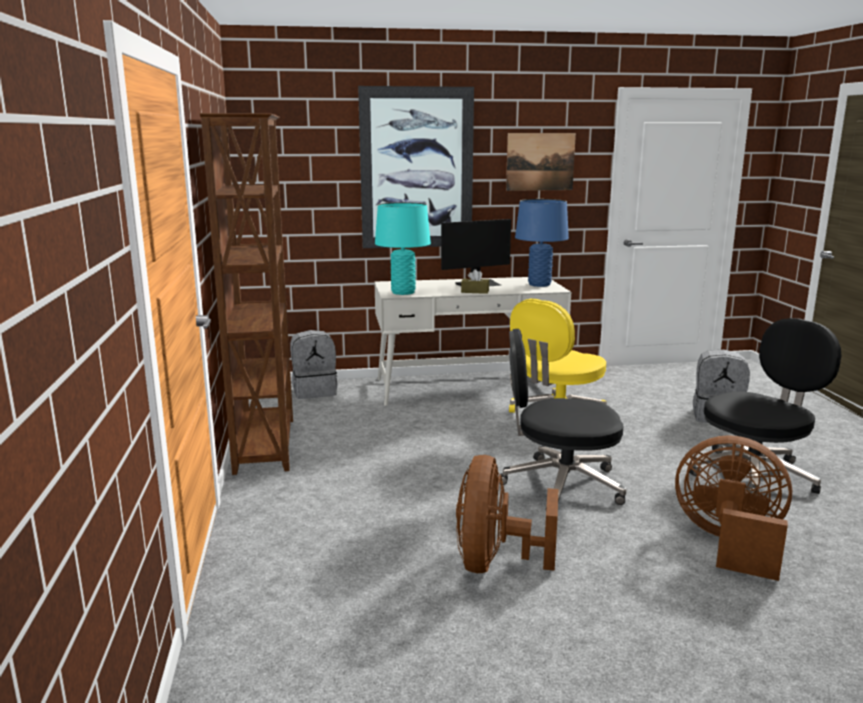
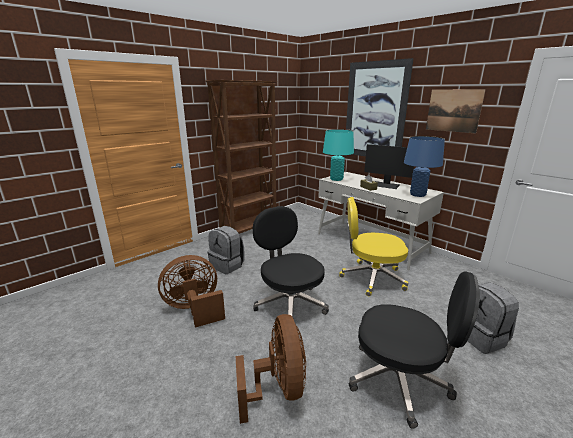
camera: 55 degrees right, 5 degrees up
grey backpack [290,330,337,399] -> grey backpack moved to [208,226,245,274]

